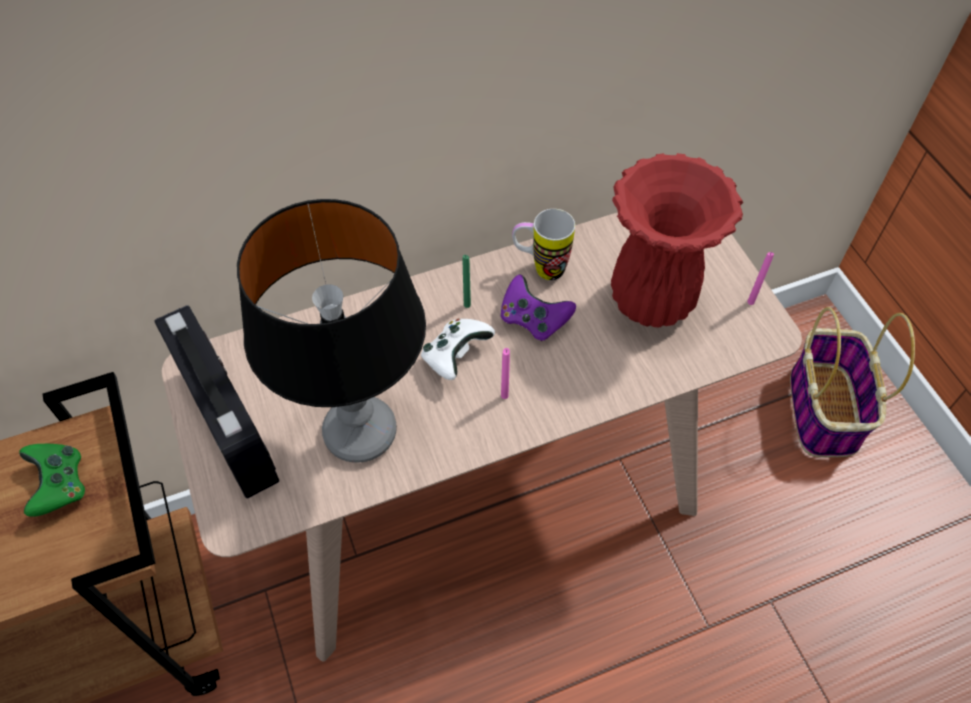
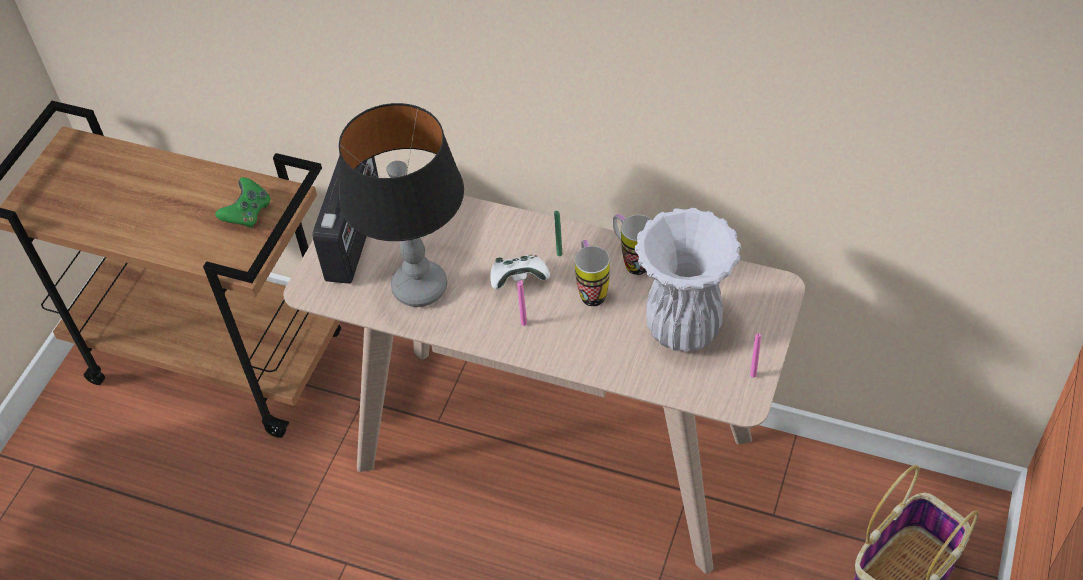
camera: 45 degrees right, 5 degrees down
purple game controller [500,275,576,341] -> mug [575,240,610,307]
red vase [611,153,743,327] -> white vase [635,208,741,352]

